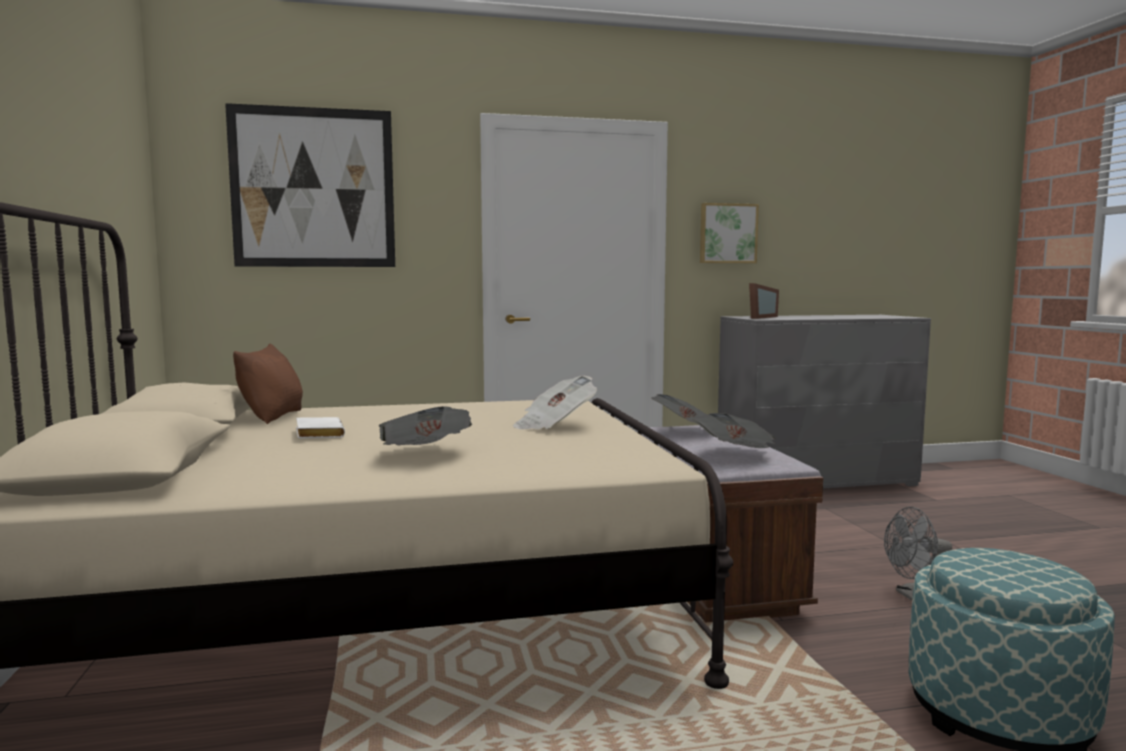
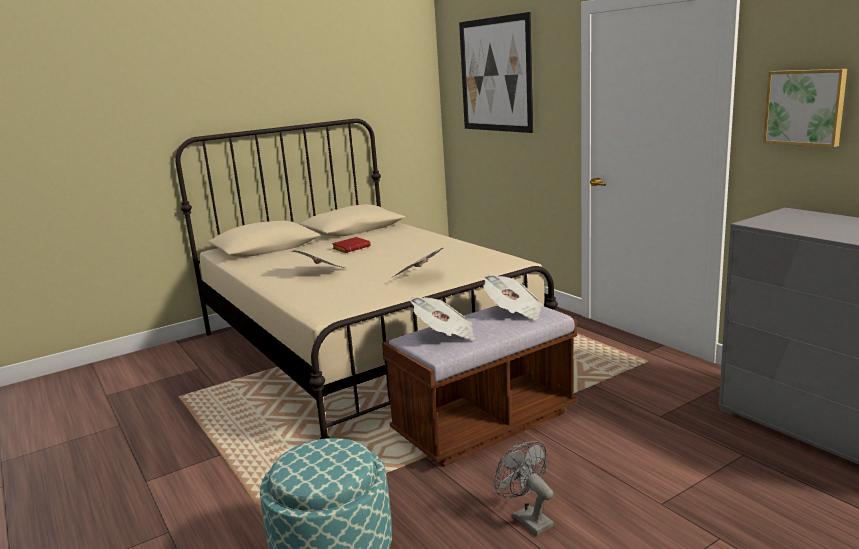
camera: 70 degrees right, 10 degrees up
brown pillow [233,344,303,424] -> none
white book [296,417,345,438] -> red book [332,237,371,253]
picture frame [749,283,779,319] -> none

